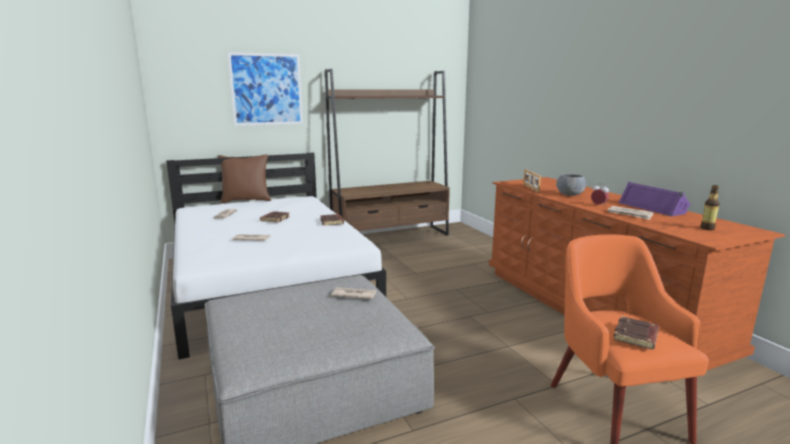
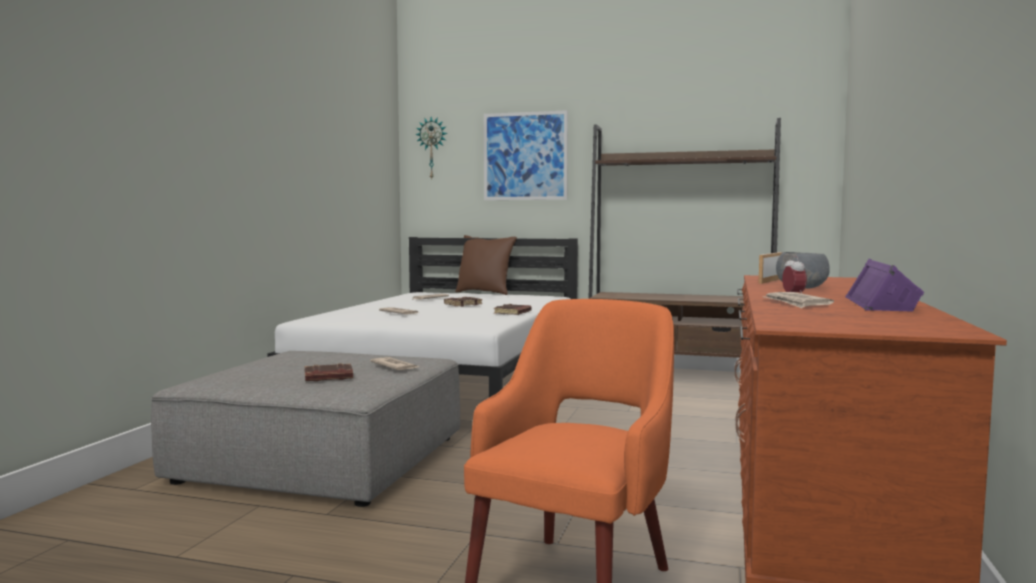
camera: 40 degrees right, 10 degrees down
brown book [613,316,659,349] -> brown book moved to [304,363,353,381]
bottle [700,185,720,230] -> none
none -> wall clock [415,117,448,179]

